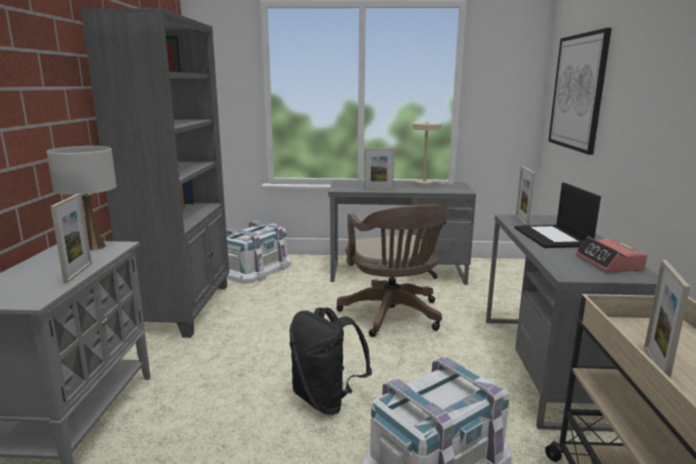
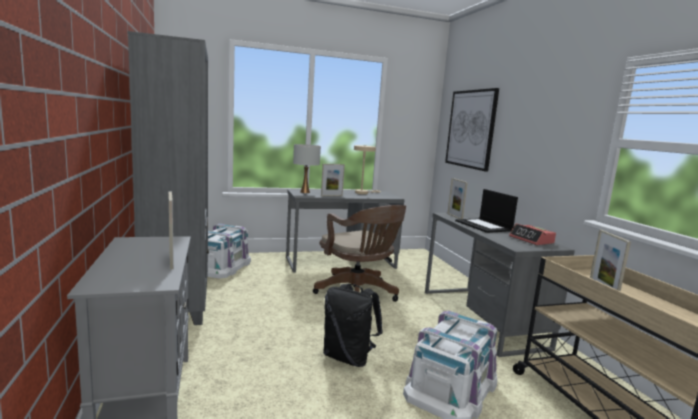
camera: 20 degrees left, 5 degrees down
white table lamp [46,146,116,250] -> white table lamp moved to [293,144,321,193]

